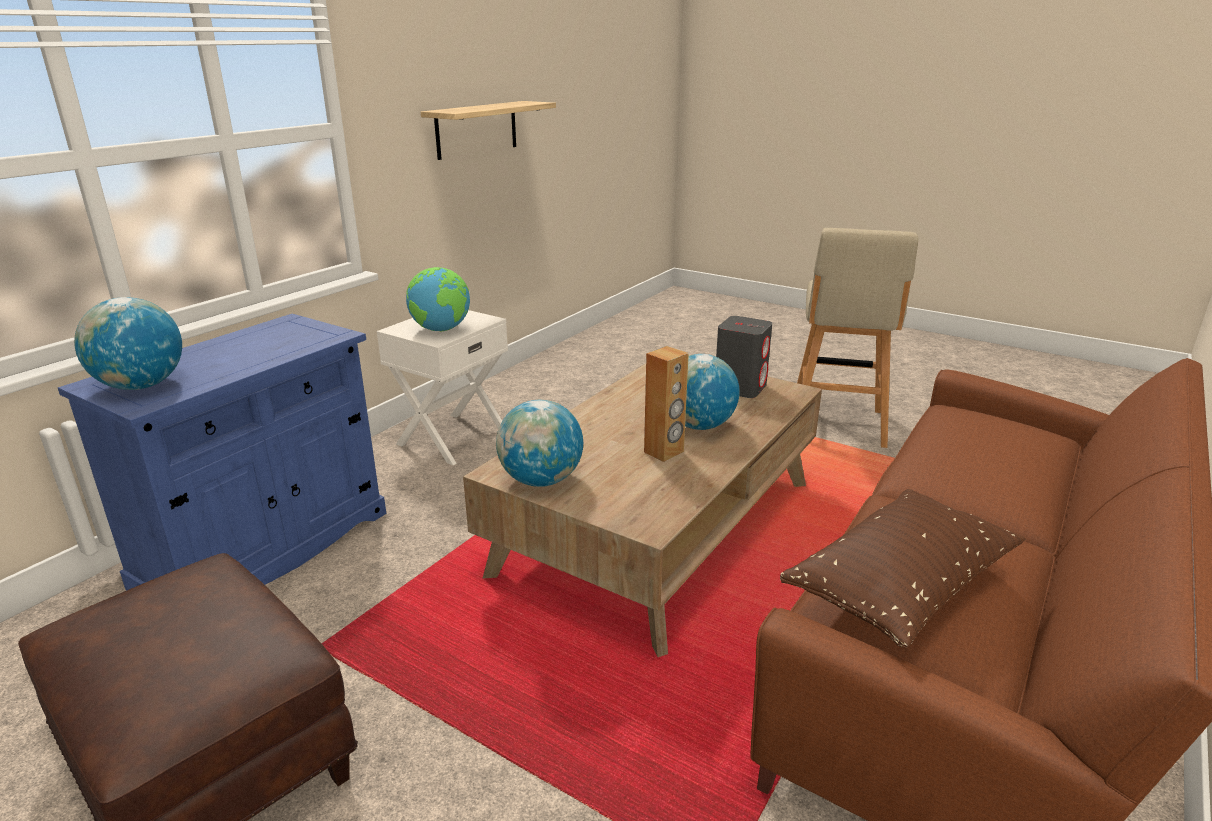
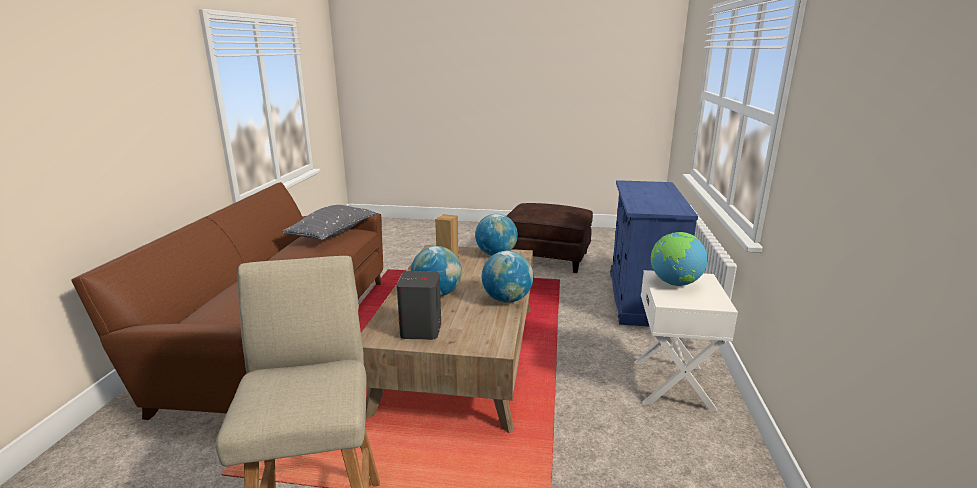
camera: 155 degrees right, 5 degrees down
globe [74,297,182,390] -> globe moved to [482,251,533,303]
shelf [421,101,556,160] -> none
brown pillow [780,489,1025,649] -> grey pillow [282,205,375,240]

